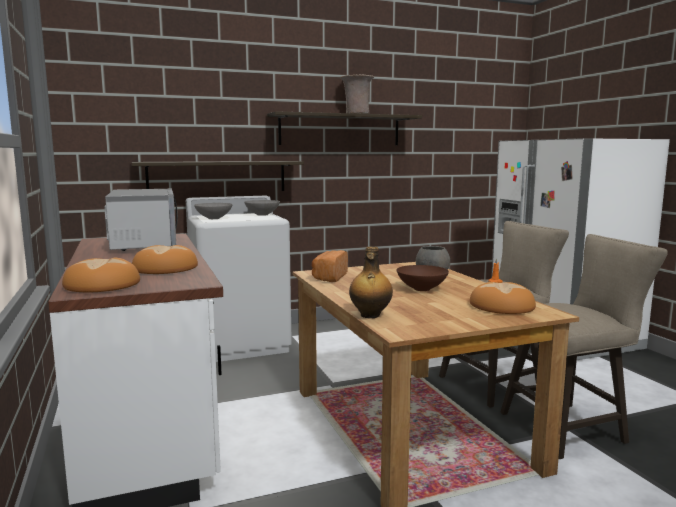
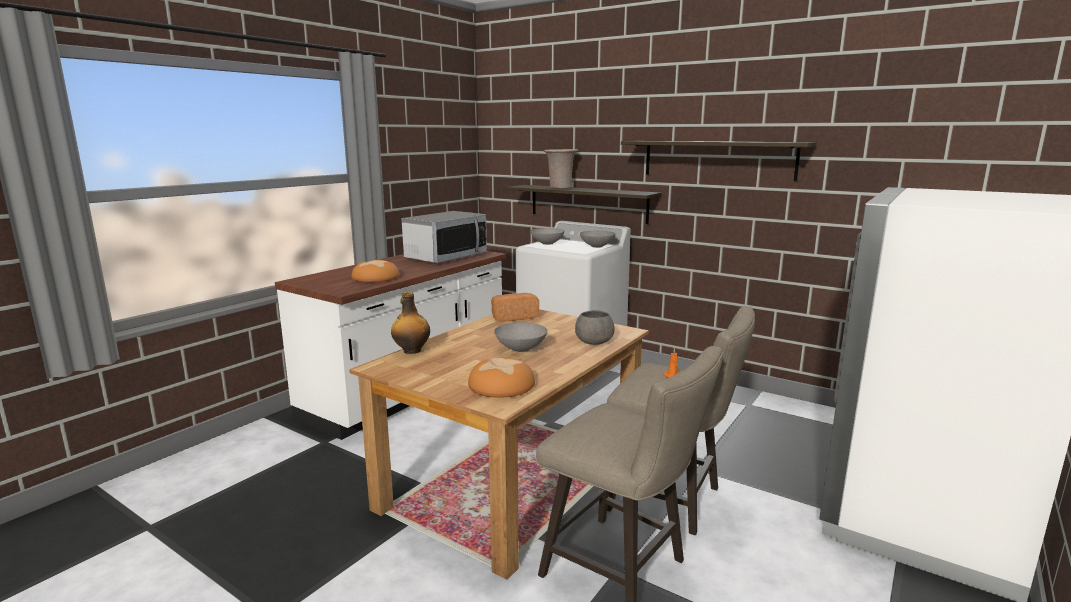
camera: 55 degrees right, 5 degrees up
bread [62,258,140,292] -> none
beige vase [340,74,374,114] -> beige vase moved to [544,149,578,189]
brown bowl [397,265,449,291] -> grey bowl [494,323,547,352]

